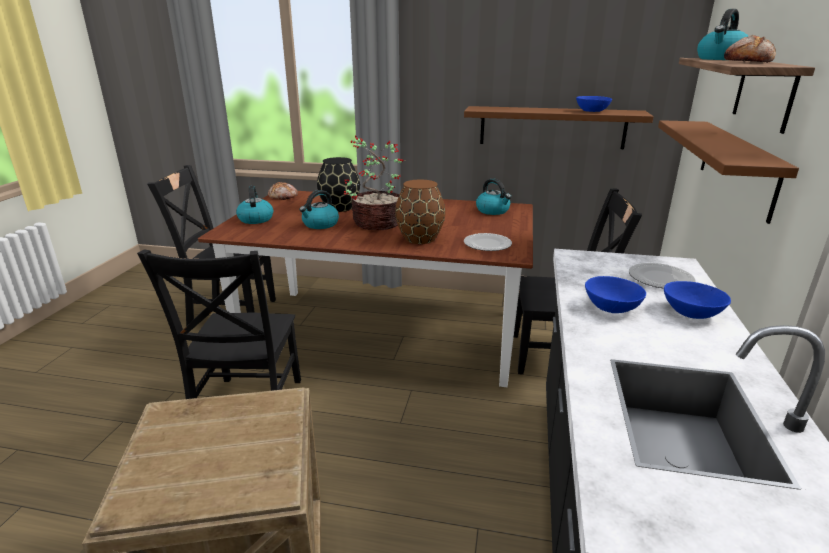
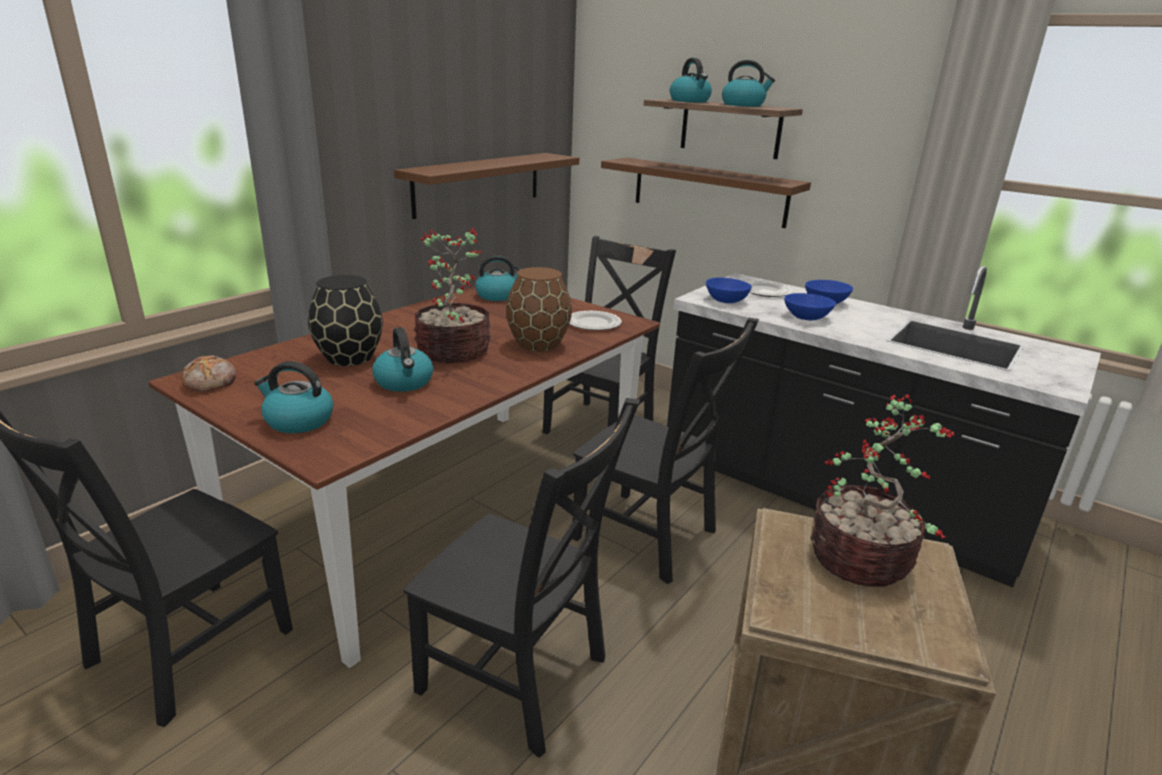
camera: 65 degrees left, 0 degrees up
blue bowl [576,96,612,112] -> blue bowl moved to [706,278,752,303]
bread [724,35,776,63] -> kettle [722,60,775,107]
none -> black chair [572,318,759,584]
none -> potted plant [810,394,954,587]

